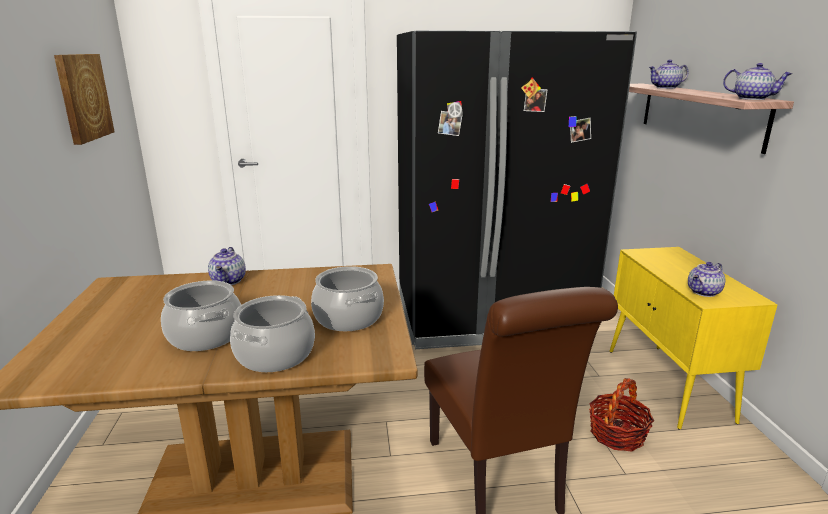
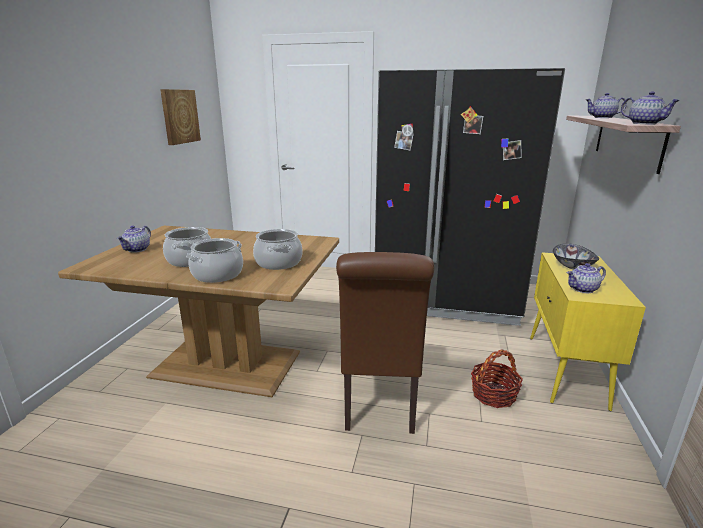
camera: 20 degrees right, 0 degrees up
teapot [208,247,246,285] -> teapot moved to [117,226,151,253]
none -> bowl [553,244,599,269]

